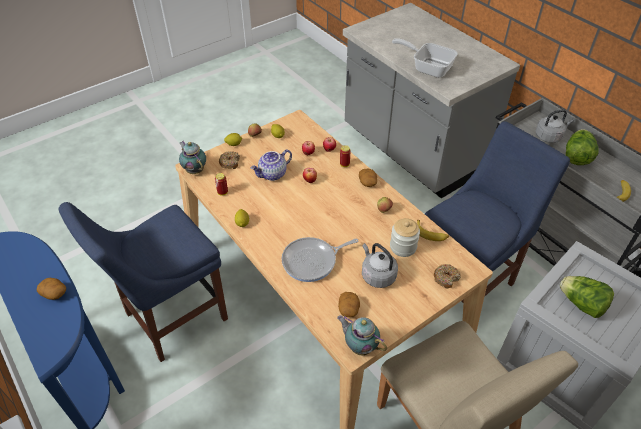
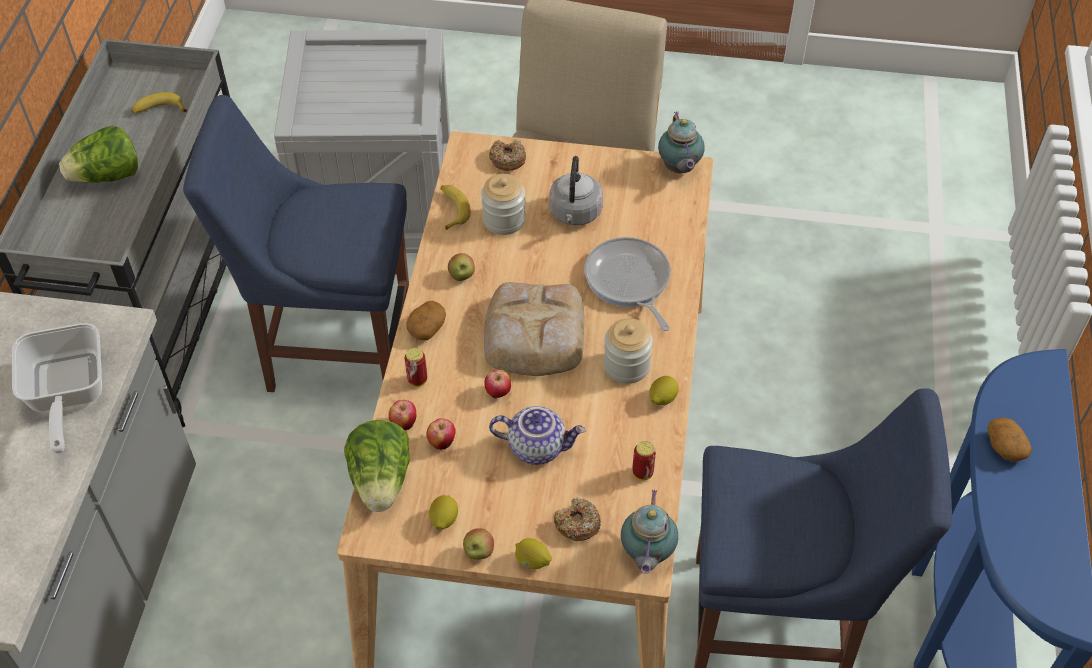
camera: 135 degrees left, 5 degrees up
frying pan [281,237,358,282] -> frying pan turned 135 degrees counterclockwise [584,237,671,331]
potato [338,292,360,317] -> none
grey kettle [536,109,574,143] -> none
lettuce [559,276,614,318] -> lettuce moved to [344,420,410,512]
none -> bread [484,282,584,376]
none -> jar [604,318,653,384]

